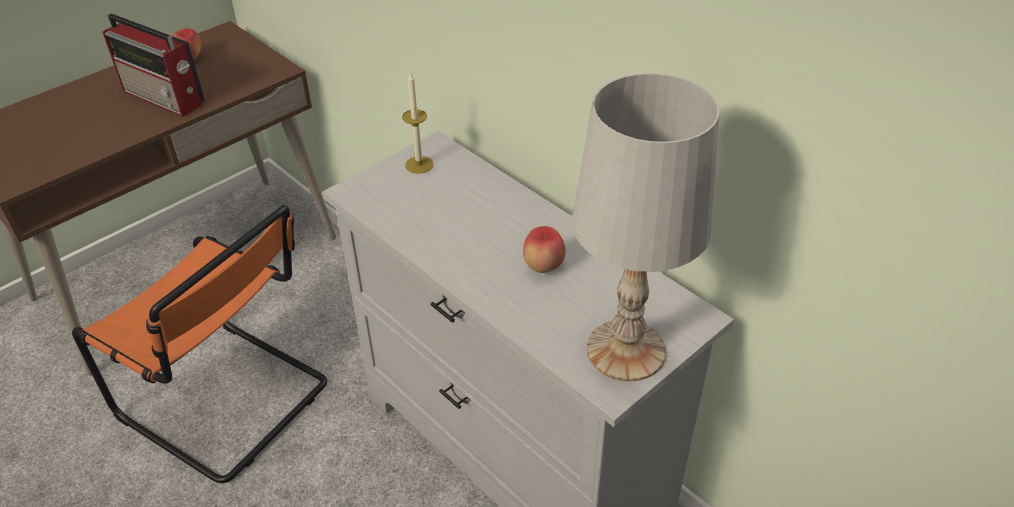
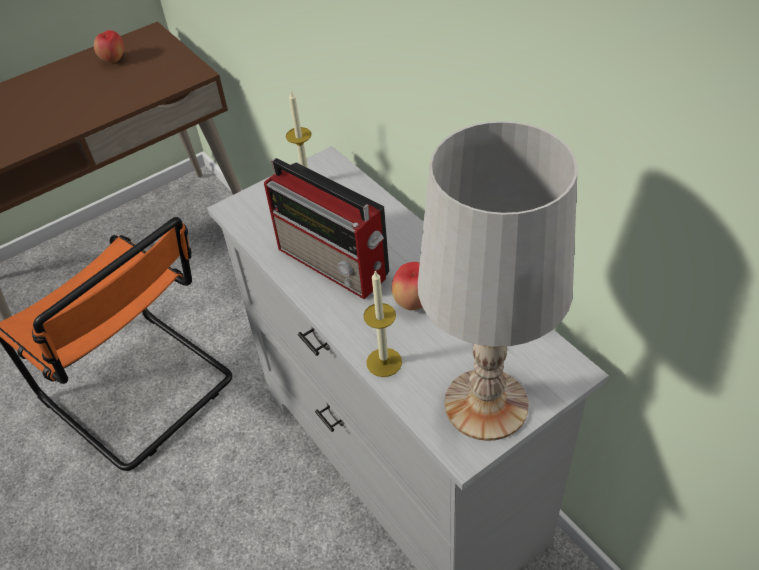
camera: 10 degrees right, 5 degrees up
radio [103,14,205,117] -> radio moved to [264,158,389,299]
none -> candle [363,270,402,377]

